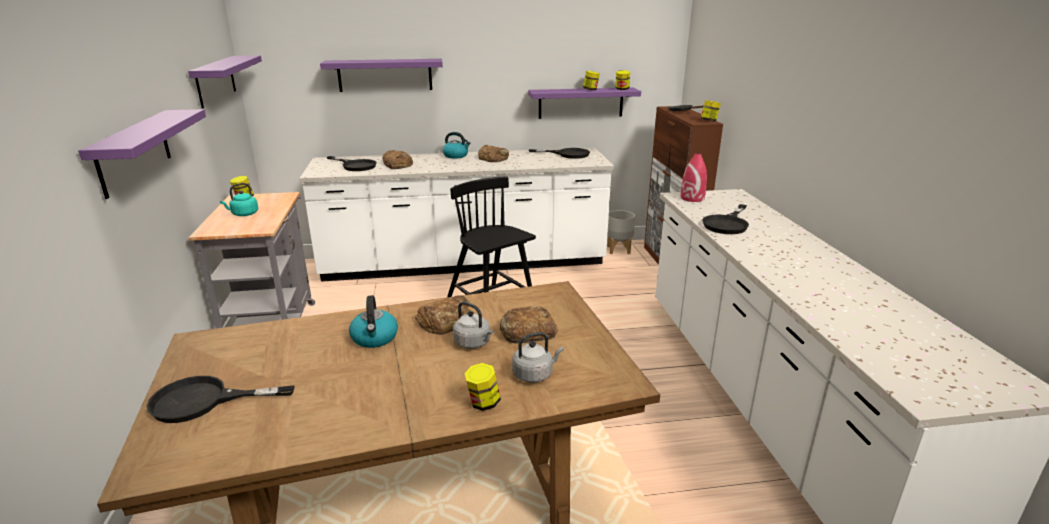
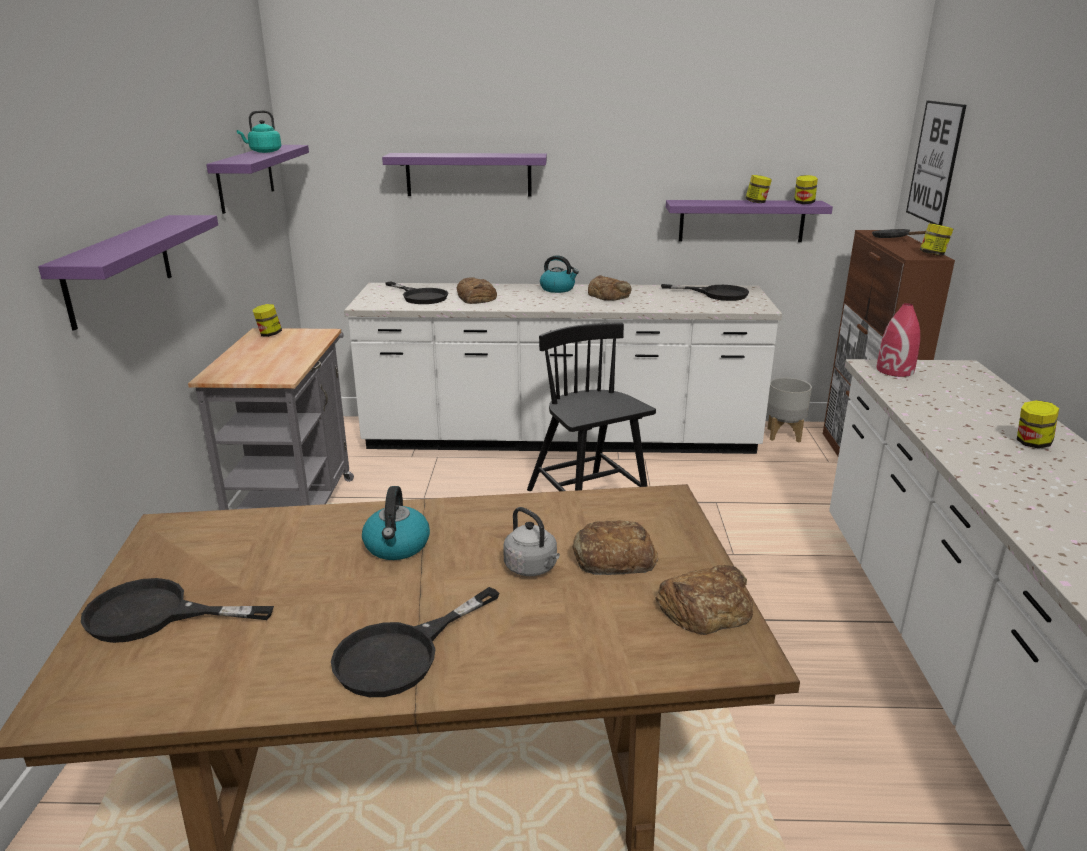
camera: 10 degrees right, 0 degrees up
turquoise kettle [220,183,258,216] -> turquoise kettle moved to [237,110,281,153]
bread [415,295,471,334] -> bread moved to [655,565,753,635]
jar [464,363,501,411] -> jar moved to [1017,400,1059,448]
grey kettle [512,332,564,383] -> none
black frying pan [702,204,749,234] -> black frying pan moved to [331,587,499,697]
none -> picture [906,101,966,225]

